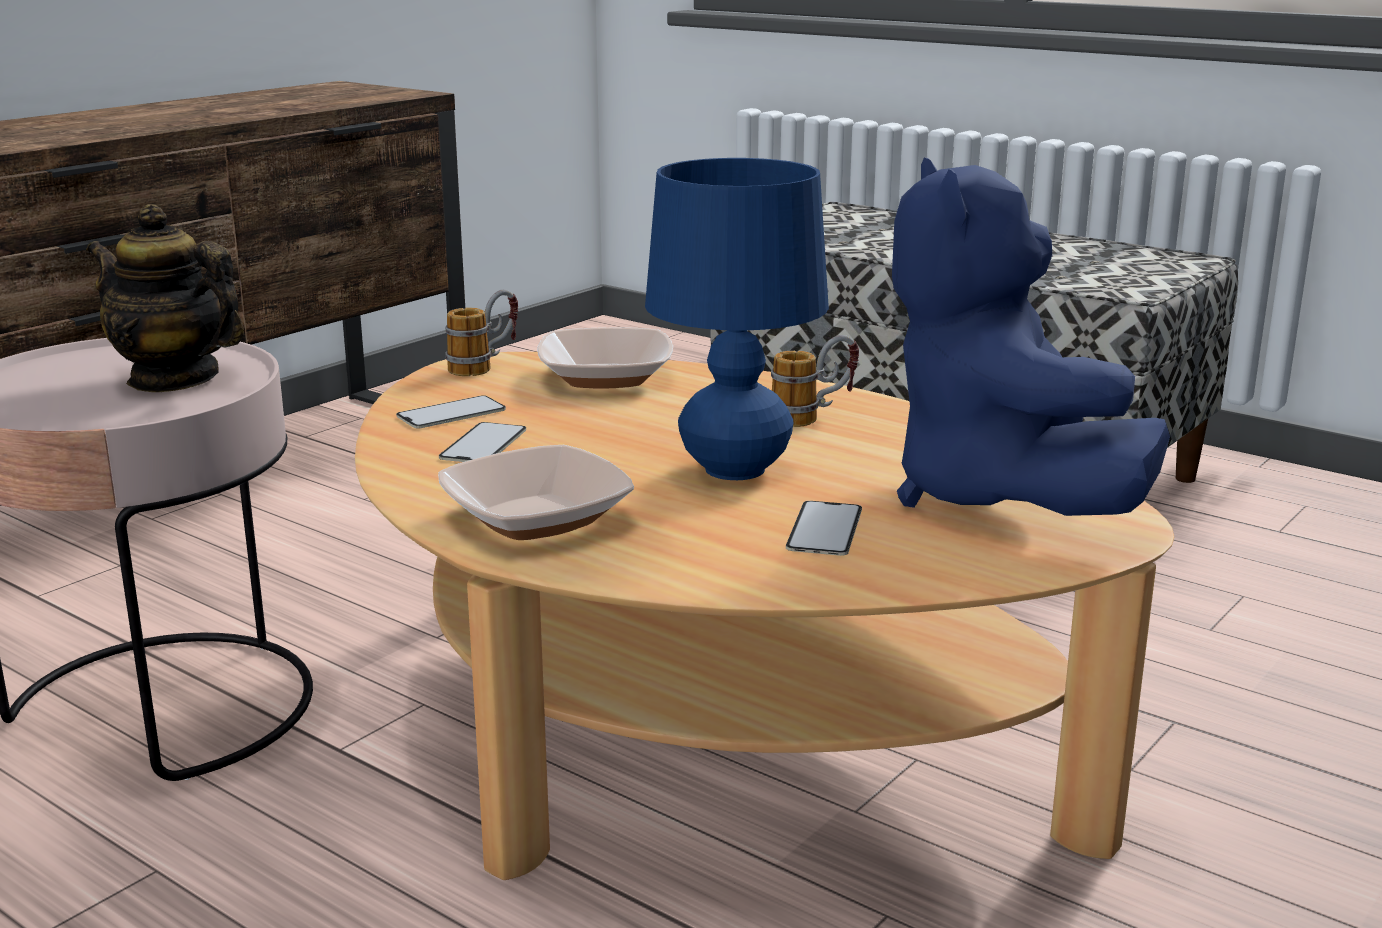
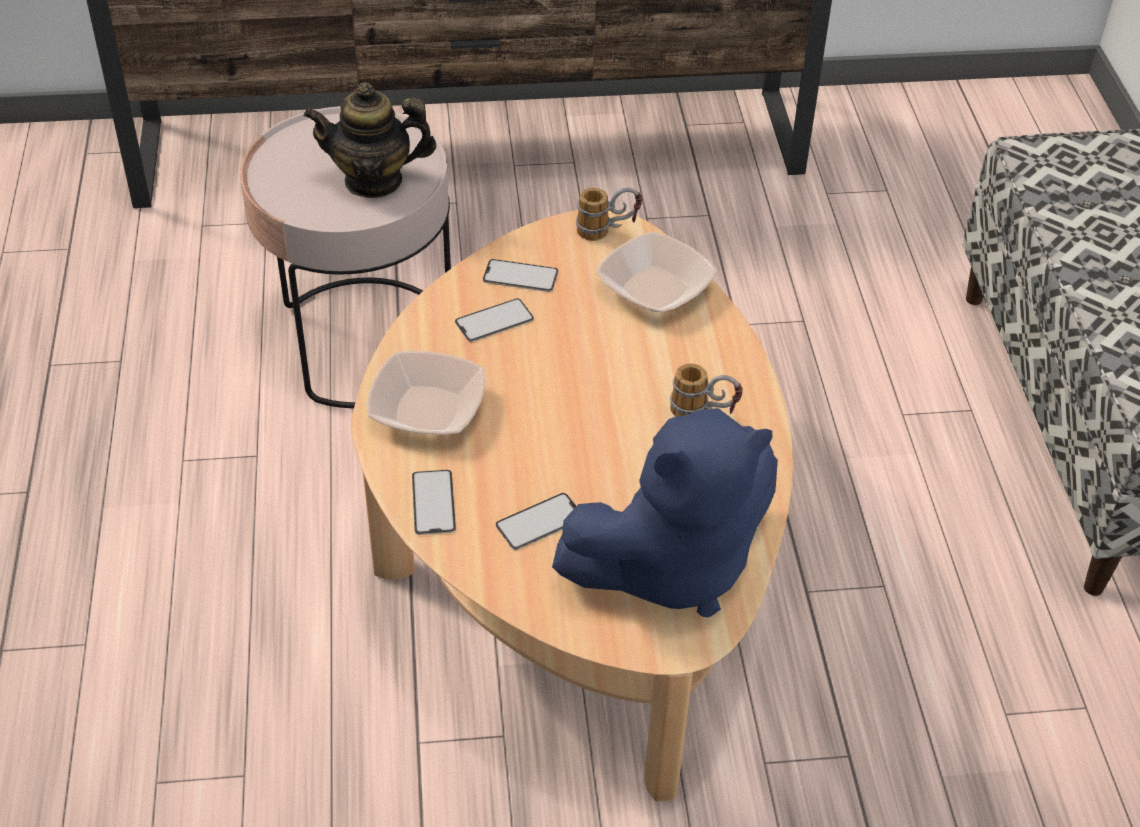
camera: 45 degrees right, 25 degrees up
teapot [86,204,244,392] -> teapot turned 75 degrees counterclockwise [304,82,437,198]
blue table lamp [645,158,829,480] -> none
blue plush toy [892,158,1170,516] -> blue plush toy turned 150 degrees counterclockwise [552,408,778,617]
none -> phone [412,470,456,535]

